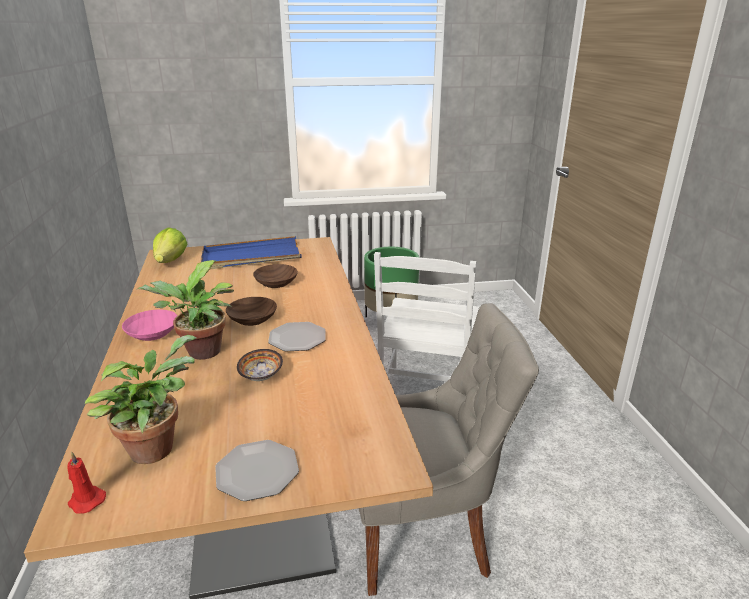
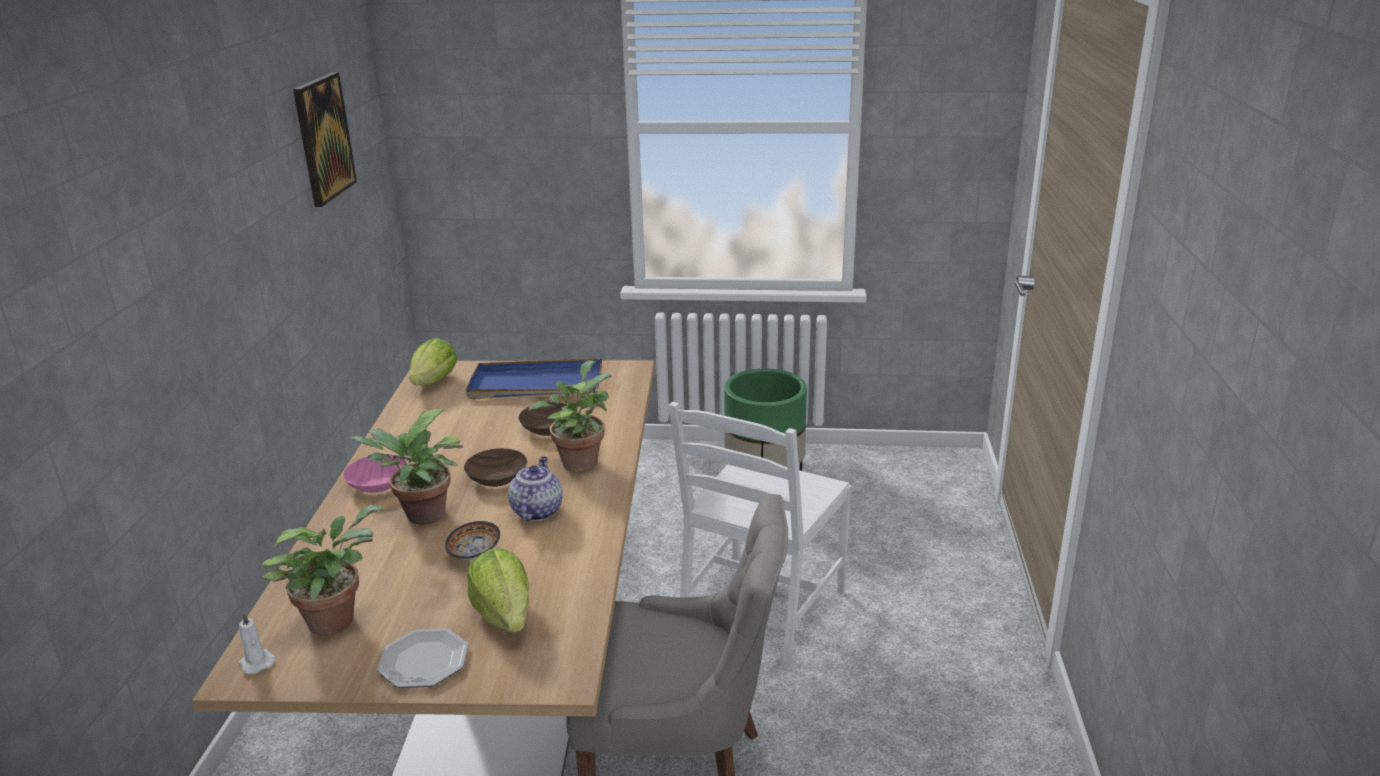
camera: 15 degrees right, 0 degrees up
red candle [67,452,106,514] -> white candle [239,612,275,674]
plate [268,322,326,351] -> teapot [508,456,563,521]
none -> picture [293,72,357,207]
none -> lettuce [467,549,529,632]
none -> potted plant [529,360,611,472]

